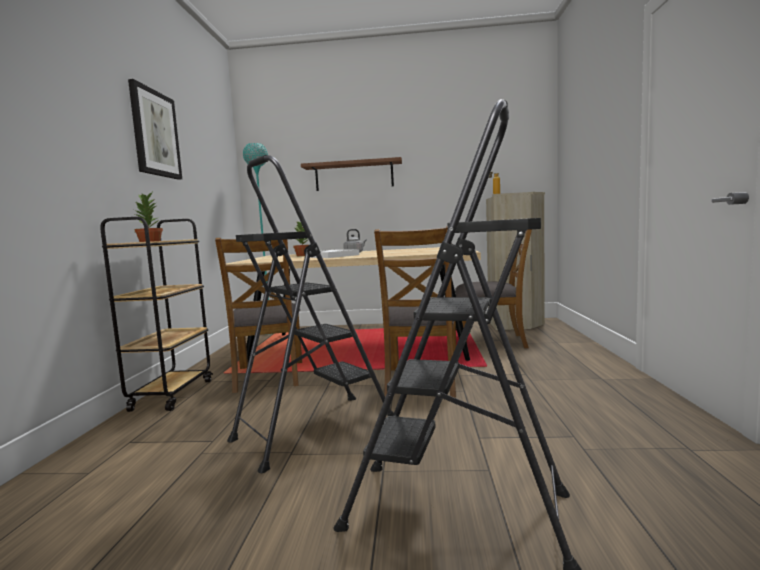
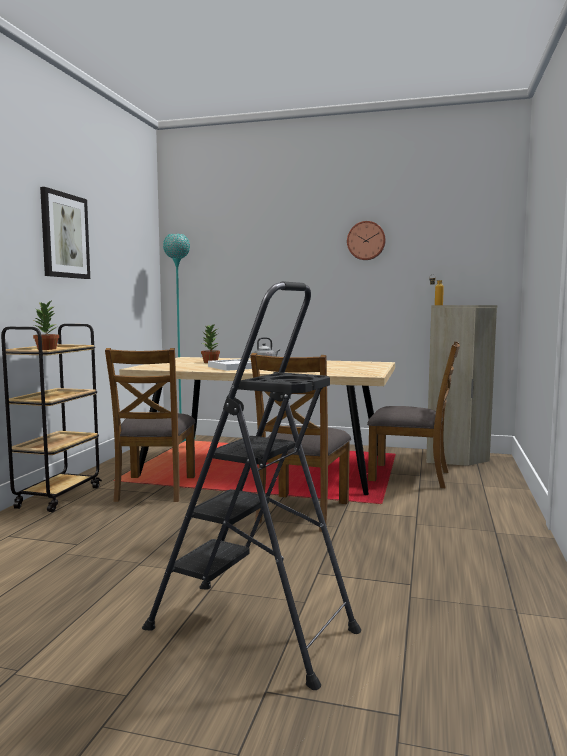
camera: 10 degrees right, 0 degrees up
step ladder [227,155,394,473] -> none
brown shelf [301,157,402,191] -> none
none -> wall clock [347,221,386,260]

